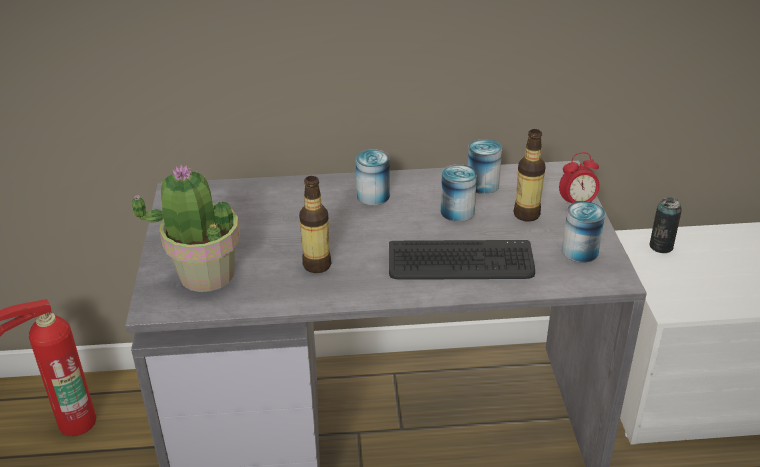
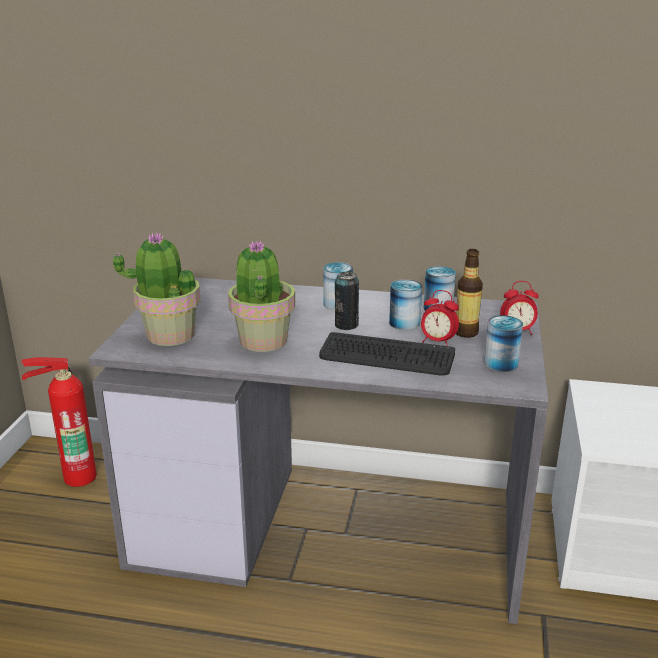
camera: 15 degrees right, 10 degrees down
bottle [299,176,331,273] -> potted plant [228,240,295,352]
can [650,198,682,253] -> can moved to [335,272,359,330]
none -> alarm clock [421,290,459,346]

